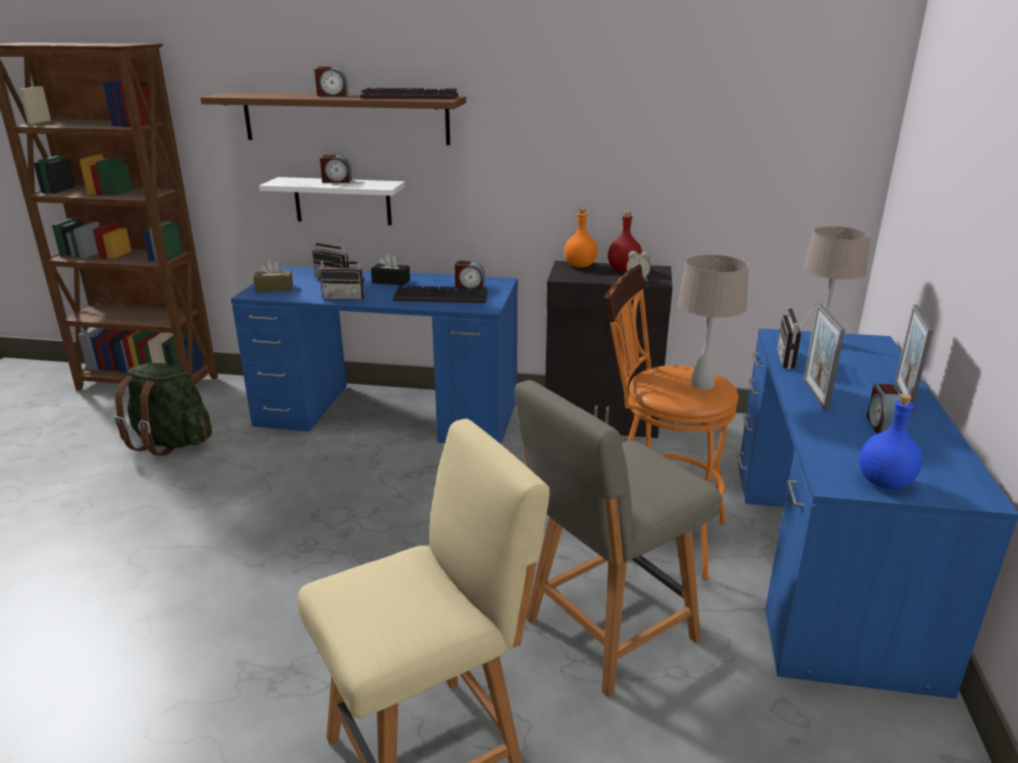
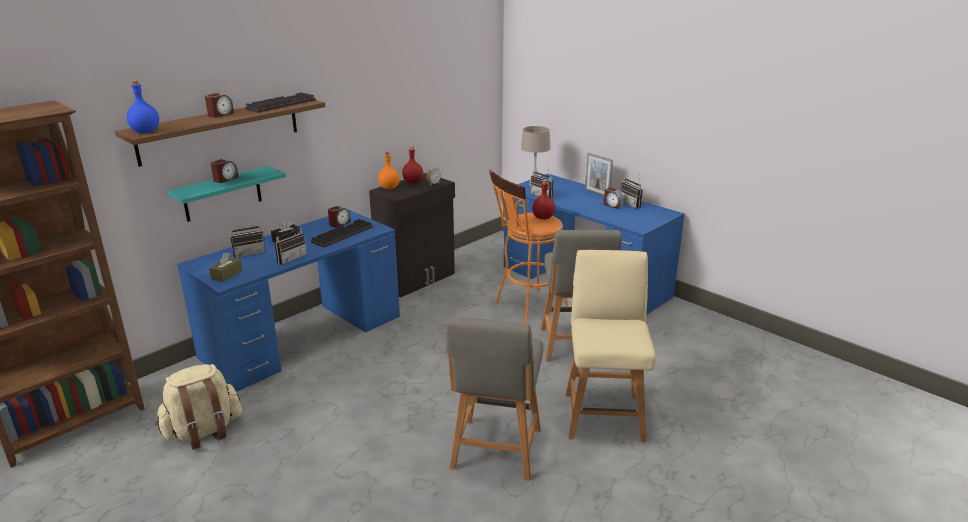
camera: 55 degrees left, 0 degrees up
green backpack [115,363,212,456] -> beige backpack [155,364,242,450]
white shelf [259,177,405,225] -> turquoise shelf [167,166,286,222]
beige table lamp [678,254,749,389] -> red bottle [532,180,555,219]
picture frame [803,304,845,411] -> none
blue bottle [859,394,923,490] -> blue bottle moved to [127,80,159,133]
none -> grey chair [446,316,543,481]
none -> radio [621,173,643,209]

